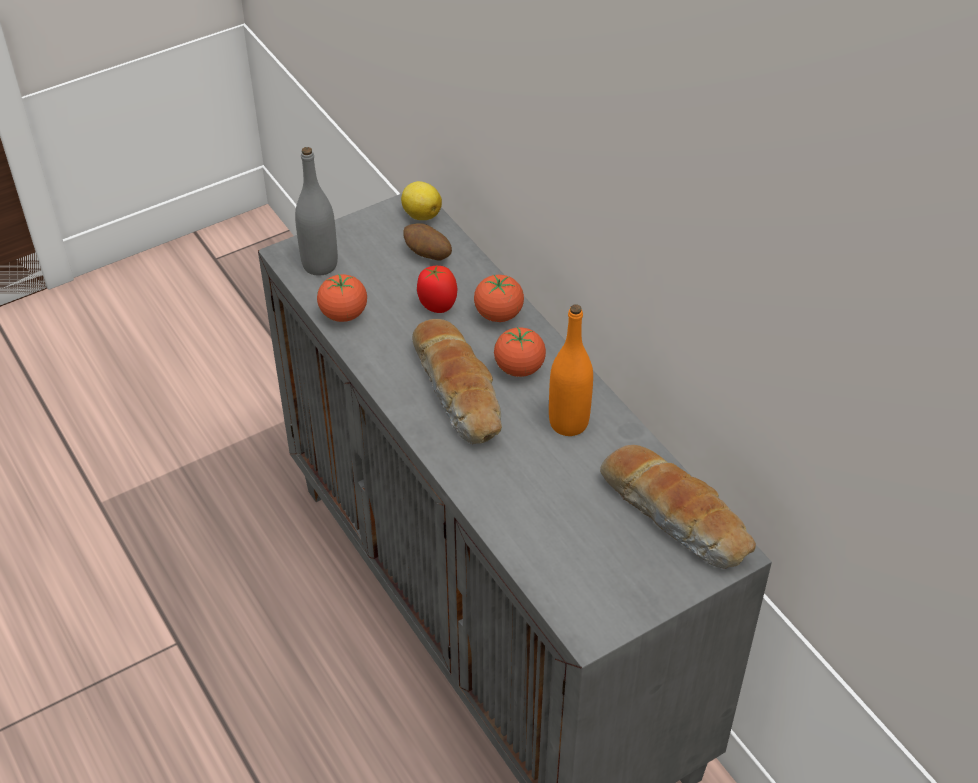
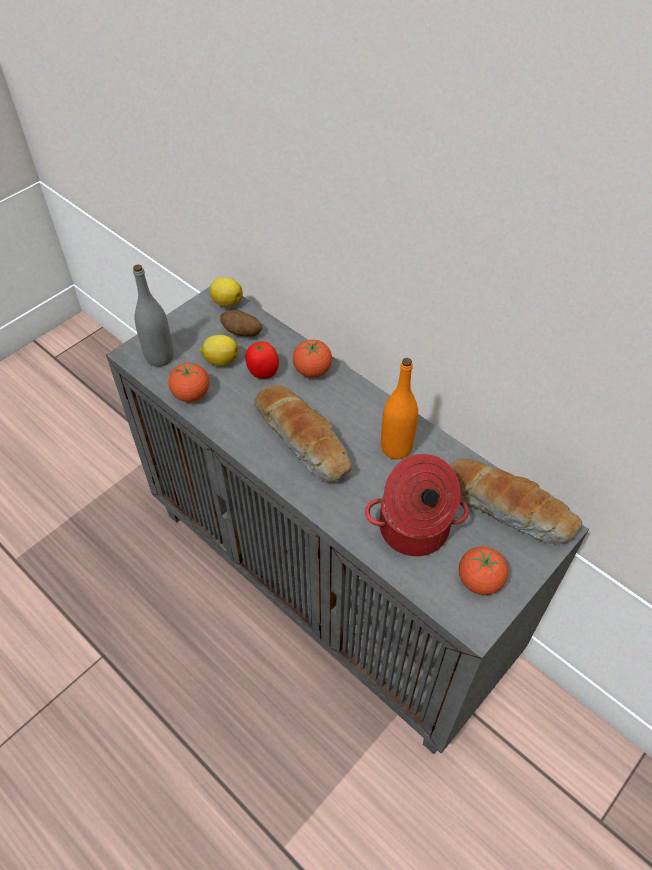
camera: 15 degrees left, 5 degrees up
tomato [494,327,546,377] -> tomato moved to [459,547,508,595]
none -> lemon [200,335,238,366]
none -> cooking pot [365,454,469,556]

